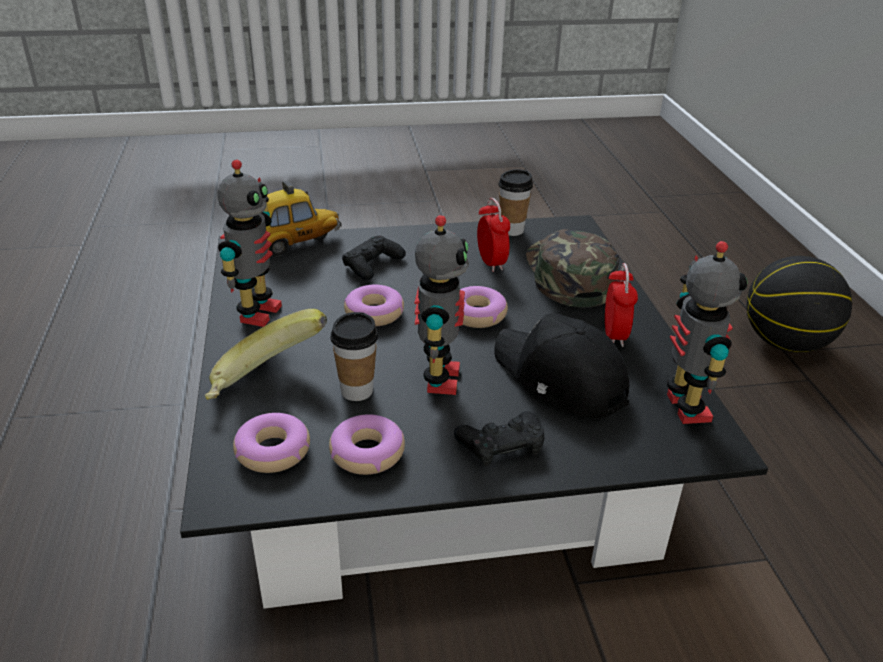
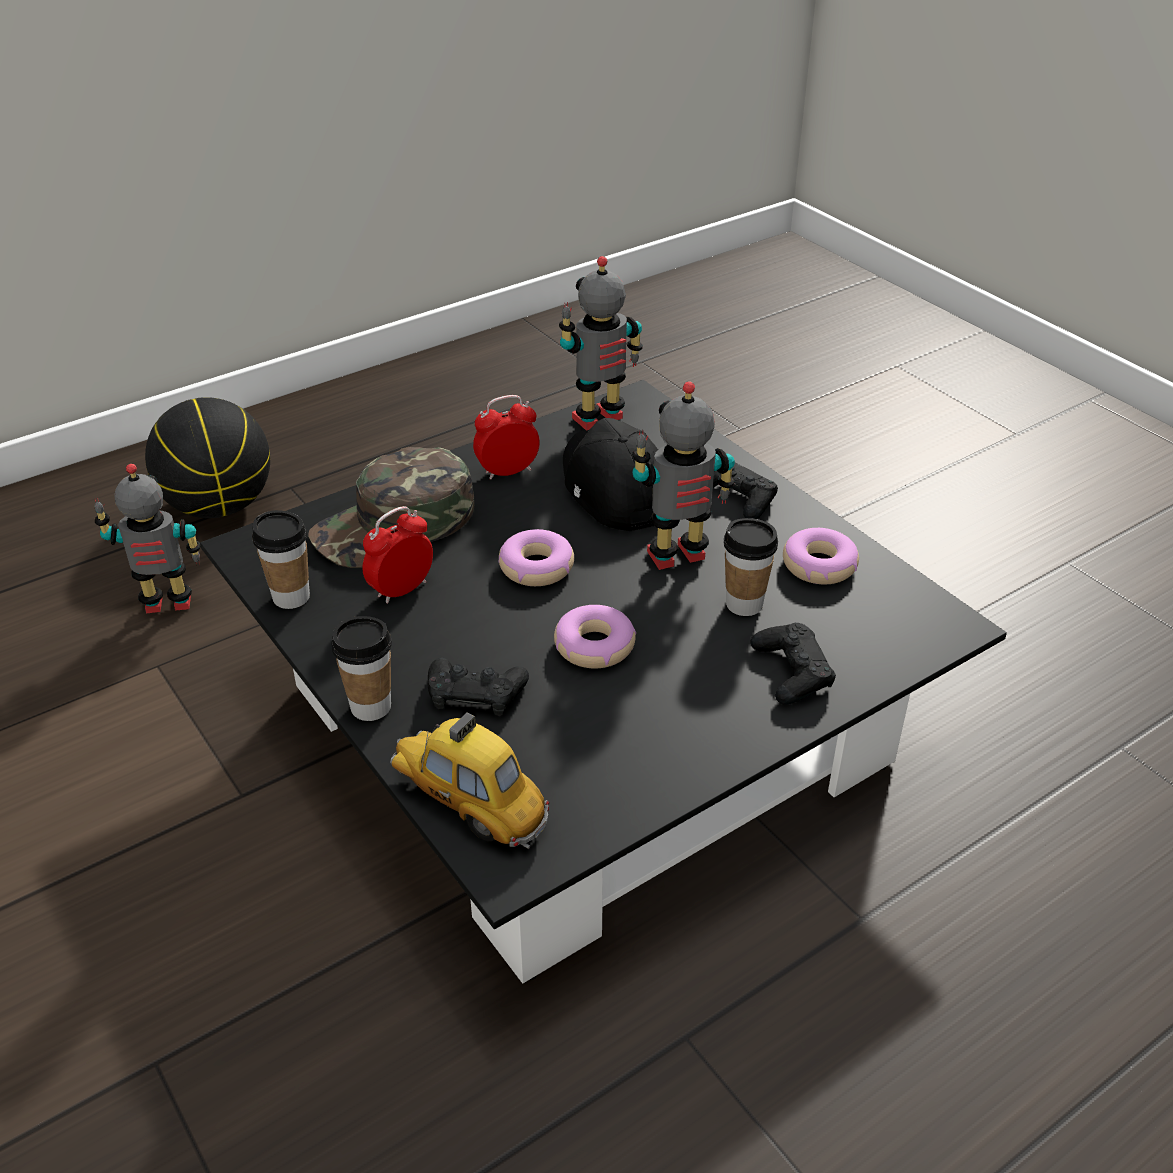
camera: 115 degrees left, 5 degrees up
banana [205,309,327,400] -> black game controller [750,623,836,705]
toy robot [217,159,282,327] -> toy robot moved to [94,464,201,613]
donut [233,413,310,473] -> none
black cap [495,313,629,418] -> black cap turned 135 degrees clockwise [563,418,658,531]
none -> cup [331,616,392,721]

